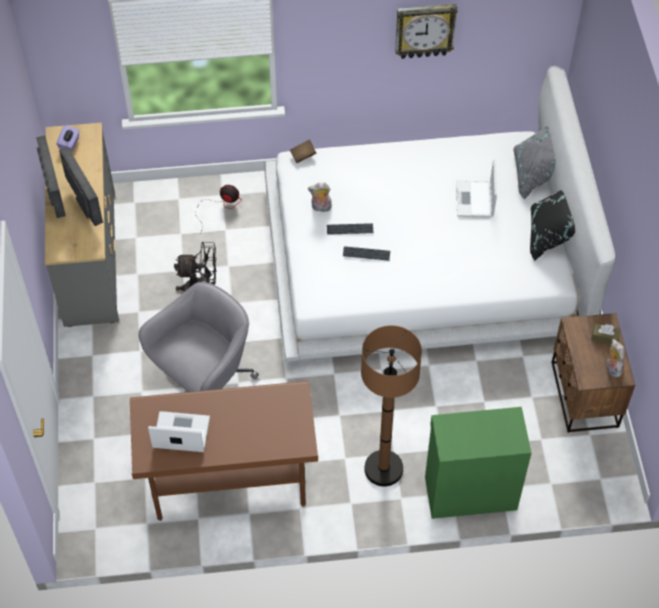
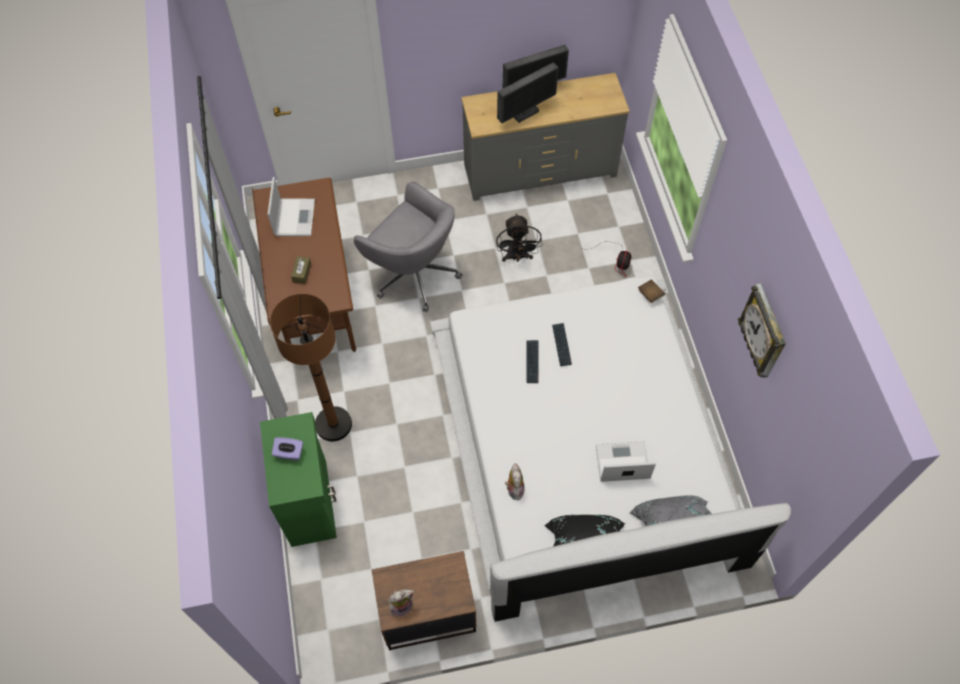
camera: 85 degrees right, 5 degrees up
purple tissue box [57,125,80,152] -> purple tissue box moved to [272,437,303,460]
plush toy [308,182,332,212] -> plush toy moved to [505,463,525,500]
brown tissue box [591,324,620,345] -> brown tissue box moved to [291,256,311,284]

